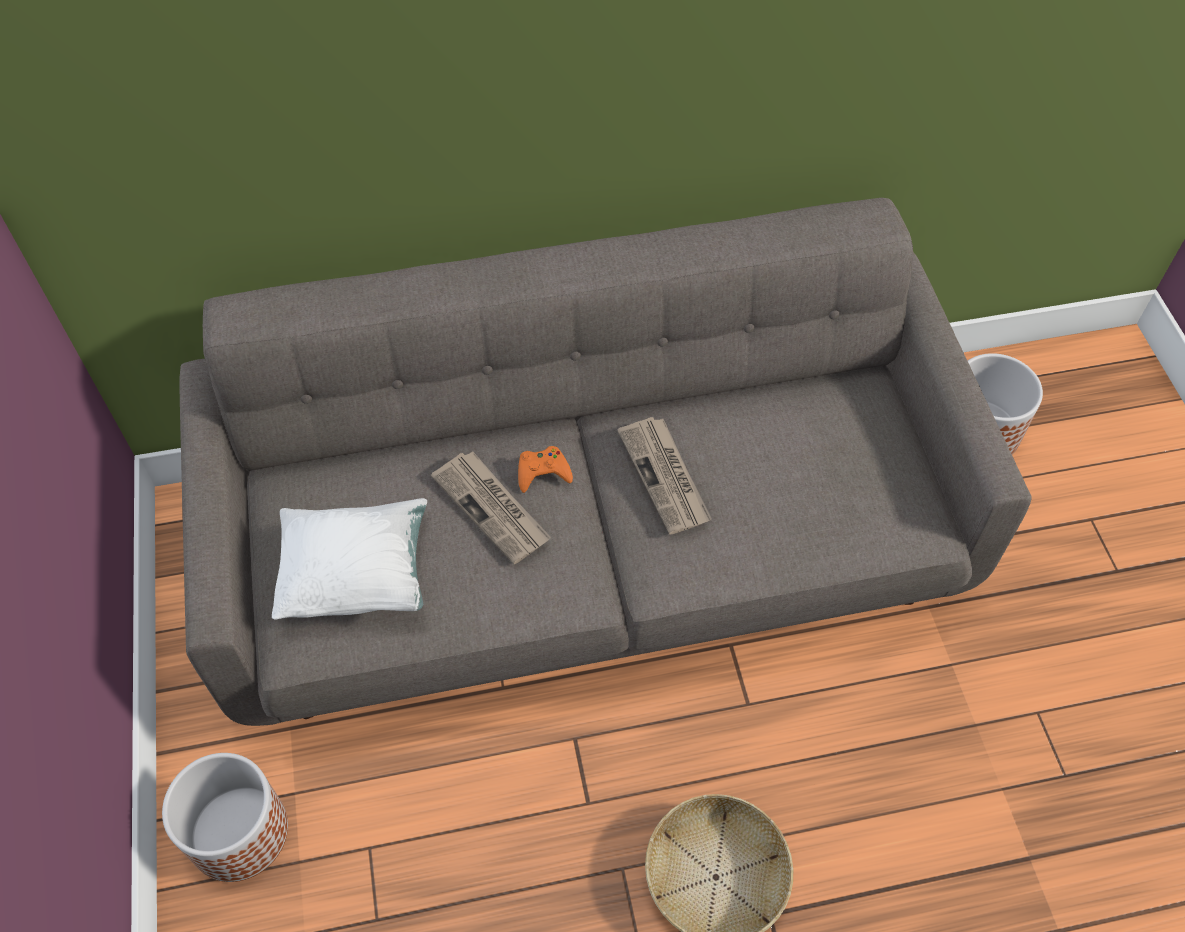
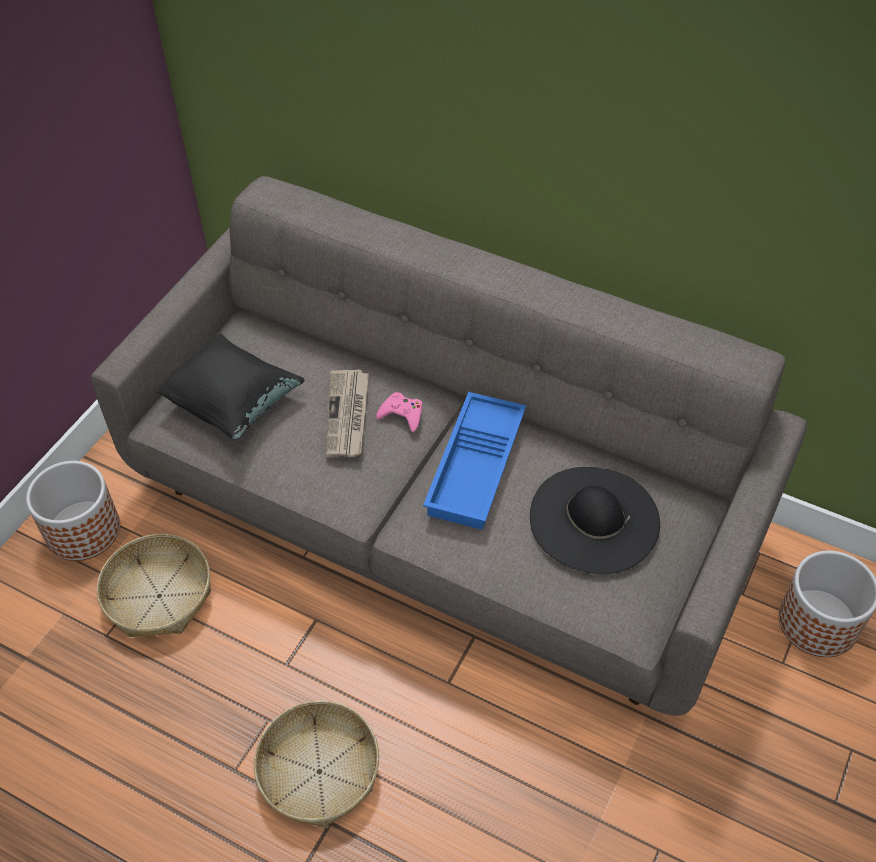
camera: 40 degrees right, 5 degrees down
white pillow [272,498,427,620] -> black pillow [154,333,305,439]
orange game controller [518,446,573,493] -> pink game controller [376,392,423,432]
newspaper [618,417,712,535] -> blue tray [423,392,526,530]
none -> basket [97,534,211,637]
none -> black hat [530,467,660,574]

